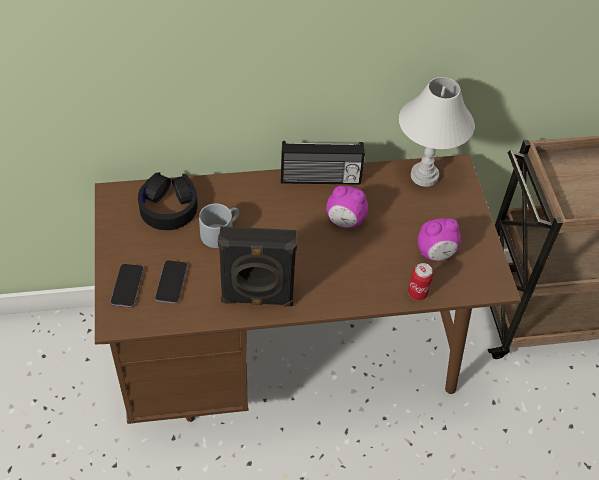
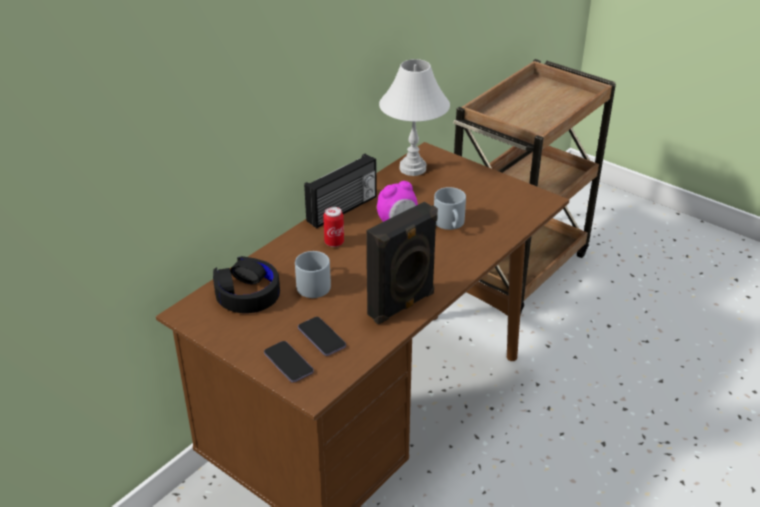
camera: 40 degrees left, 15 degrees down
can [408,263,433,300] -> can moved to [323,207,344,247]
alarm clock [418,218,461,261] -> none
none -> grey mug [434,187,466,230]

